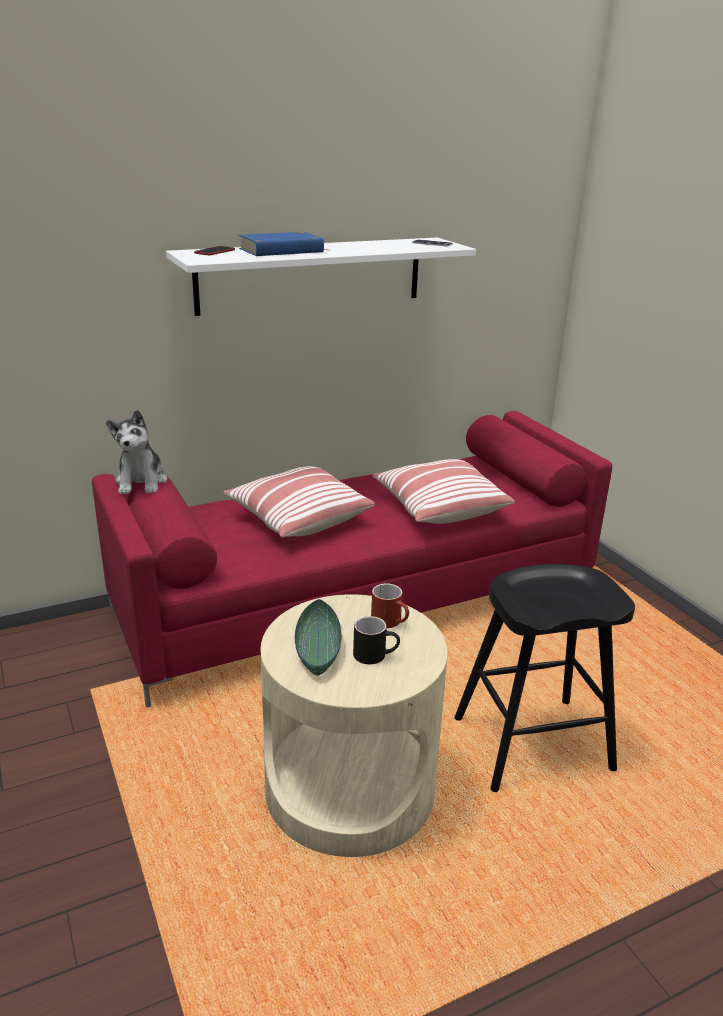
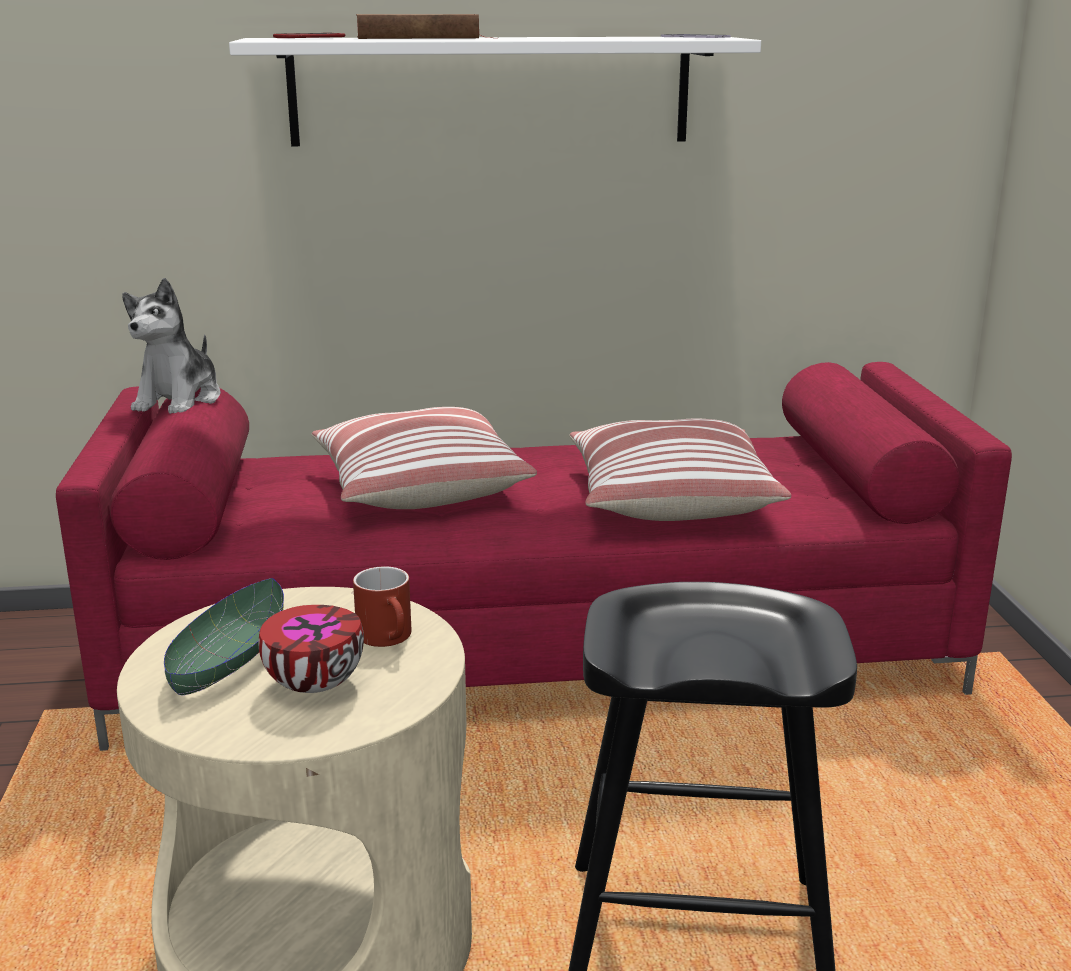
camera: 20 degrees right, 5 degrees down
blue book [239,232,326,256] -> brown book [356,14,492,39]
black mug [353,616,400,664] -> bowl [258,605,364,693]

